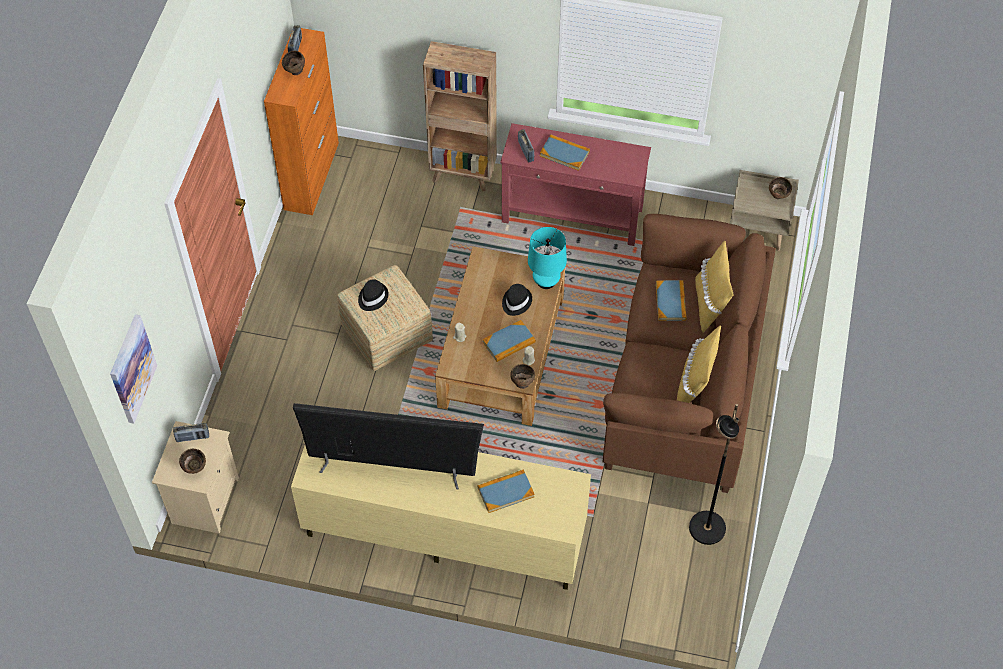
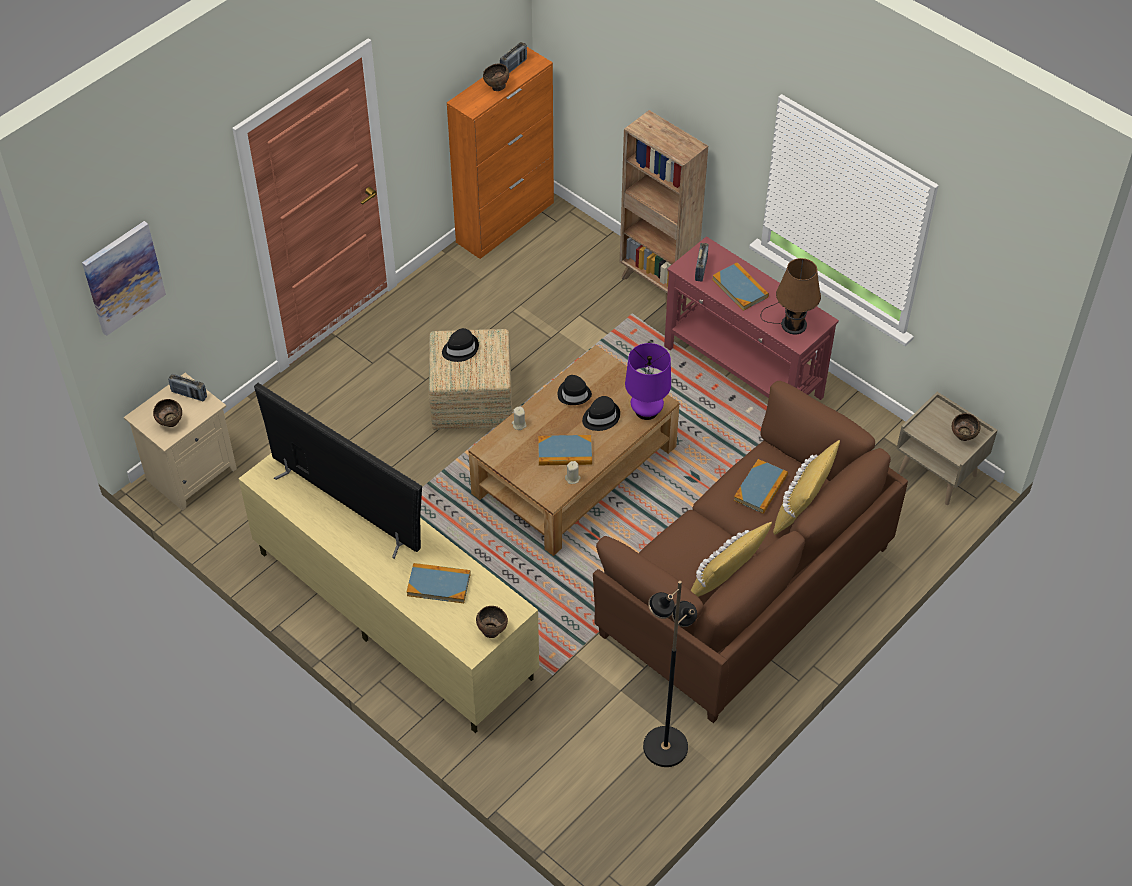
camera: 30 degrees right, 5 degrees down
brown bowl [510,364,535,389] -> brown bowl moved to [476,606,508,638]
turquoise table lamp [528,227,567,289] -> purple table lamp [625,343,671,420]
none -> black hat [557,375,592,405]
none -> brown table lamp [761,258,821,334]

